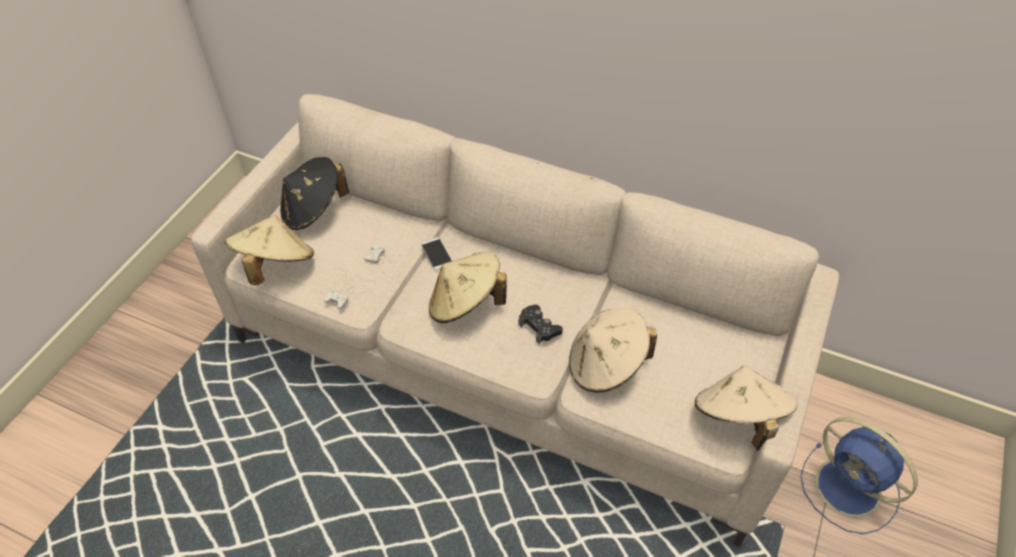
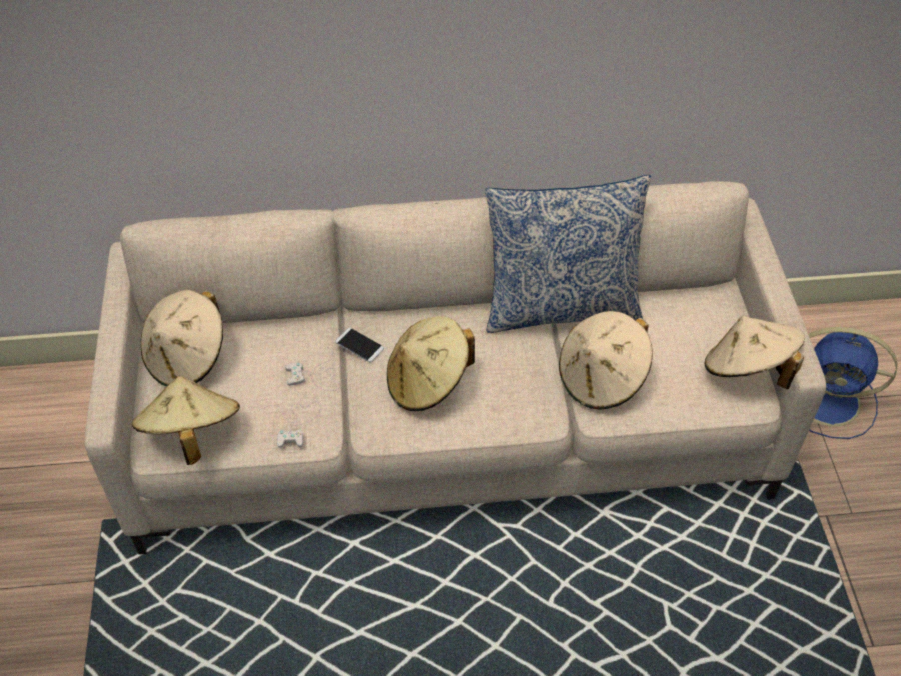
camera: 30 degrees left, 0 degrees up
black hat [280,157,349,230] -> beige hat [141,290,223,386]
black game controller [518,305,563,344] -> none
none -> pillow [485,175,651,333]

